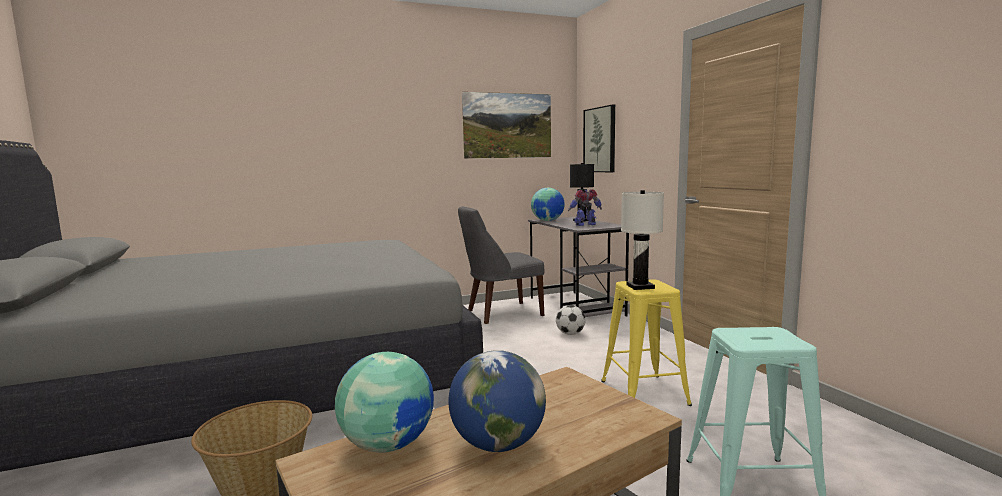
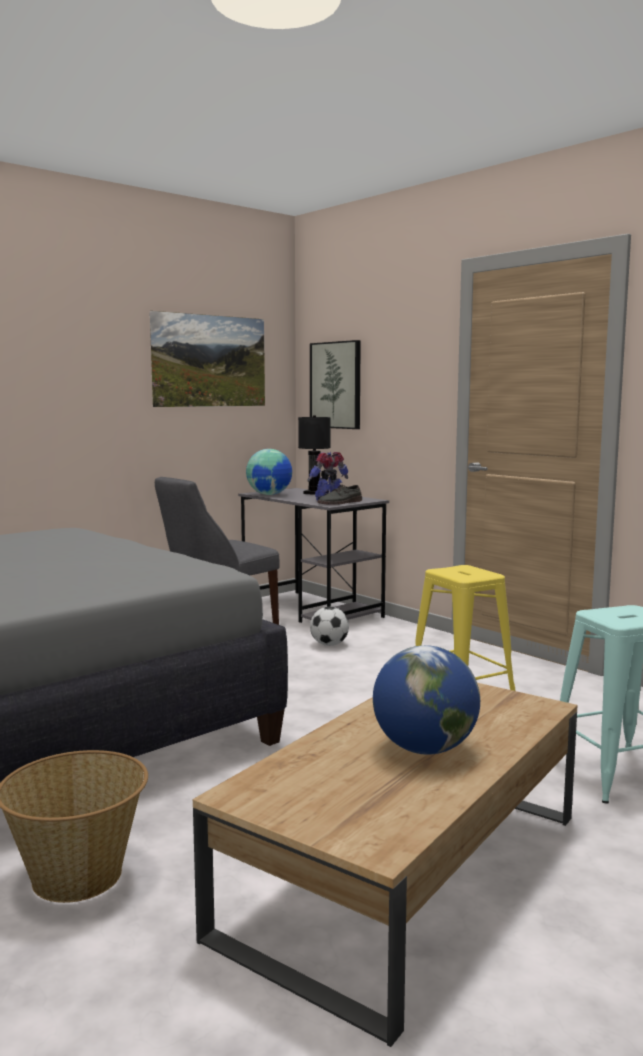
camera: 20 degrees left, 0 degrees up
globe [335,352,434,453] -> none
white table lamp [621,190,664,290] -> none
none -> grey shoe [317,485,362,505]

